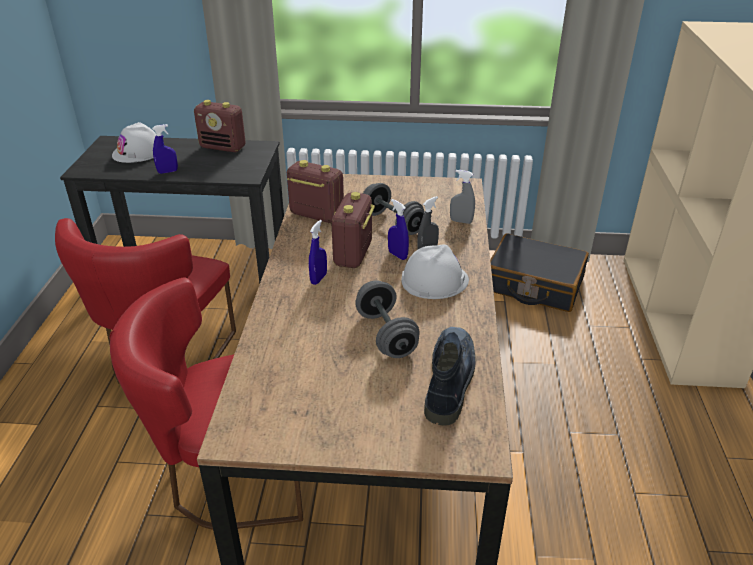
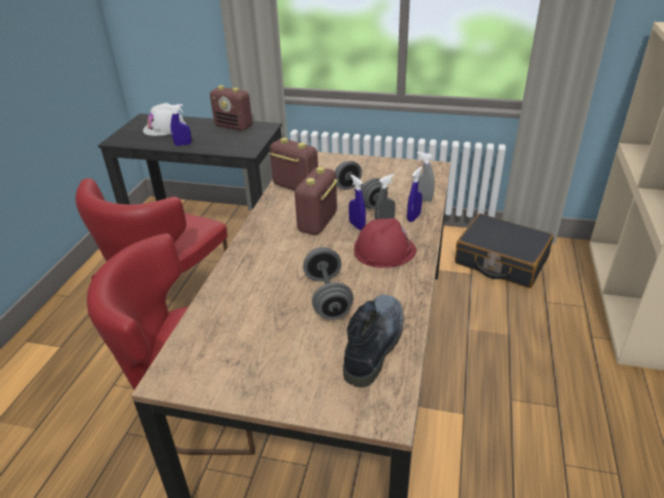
camera: 10 degrees right, 0 degrees up
blue spray bottle [309,220,327,285] -> blue spray bottle moved to [407,167,422,222]
white hard hat [402,244,469,299] -> red hard hat [354,218,416,268]

